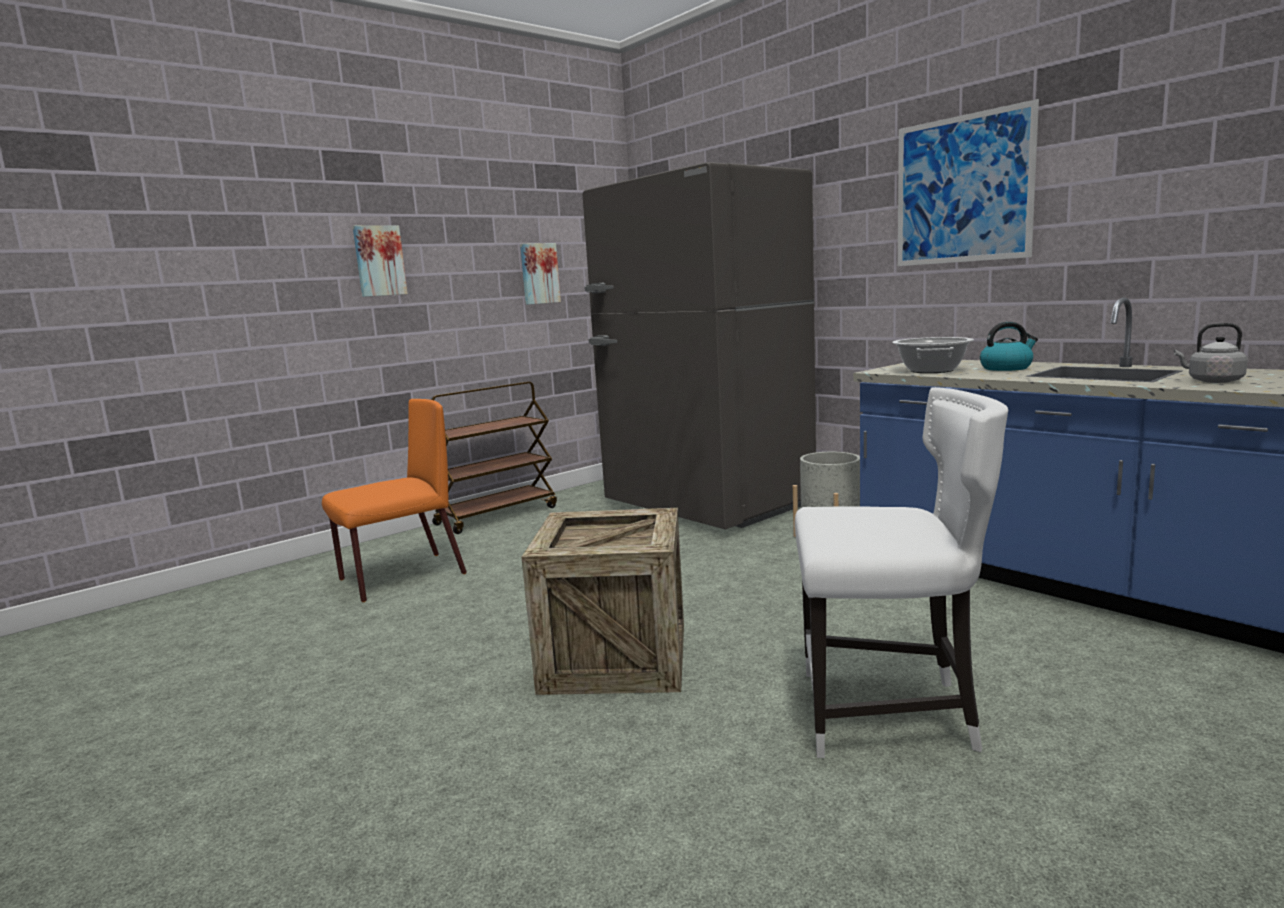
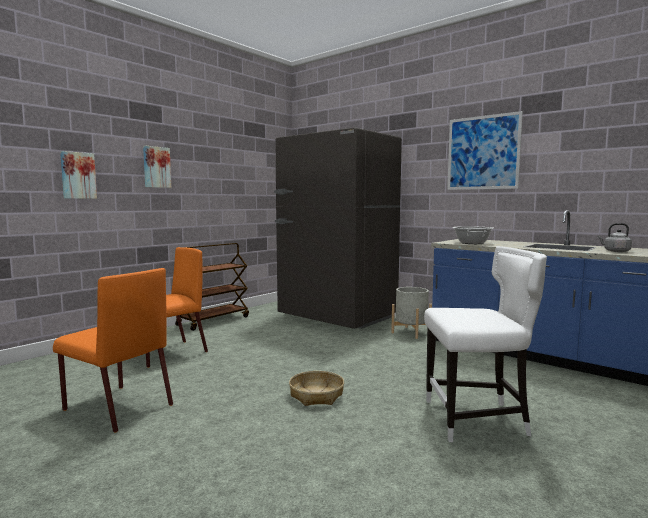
camera: 10 degrees left, 5 degrees down
picture [520,243,561,305] -> picture moved to [60,151,97,199]
crate [522,508,684,695] -> basket [289,371,344,406]
kettle [980,322,1038,371] -> none
none -> orange chair [53,268,173,433]

